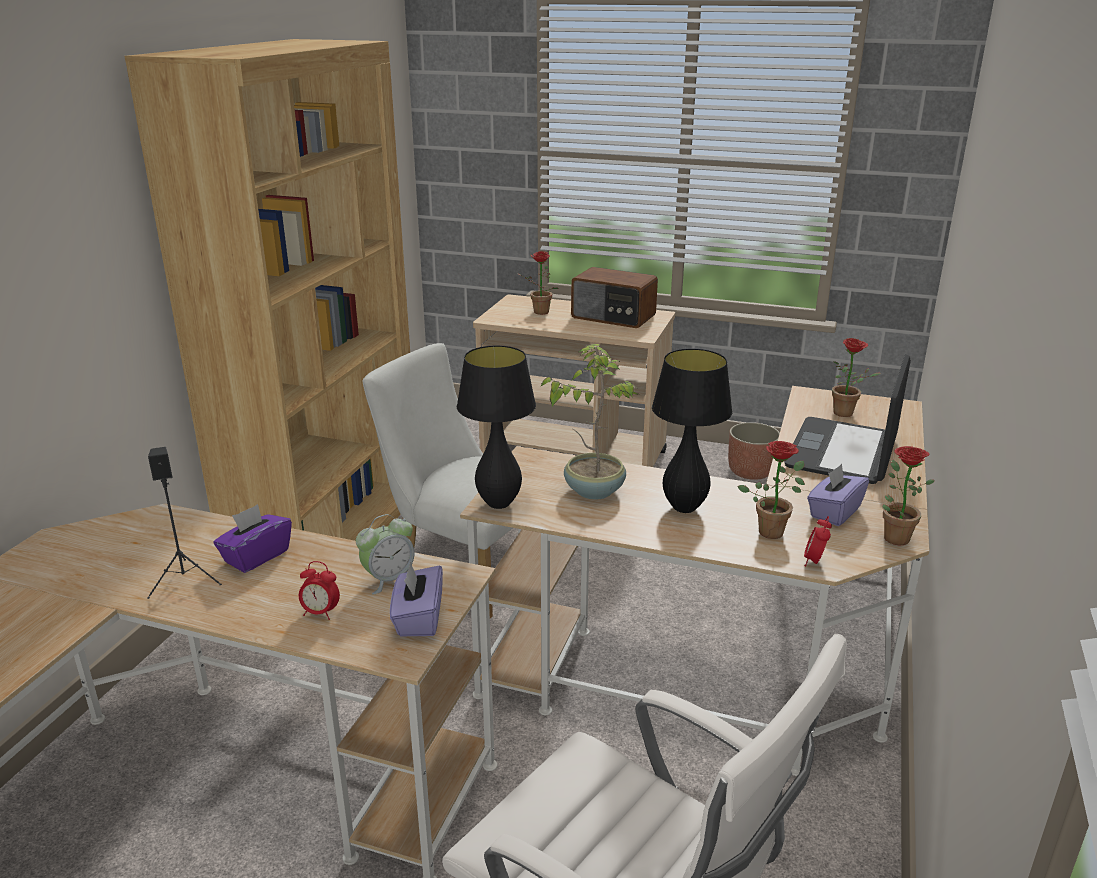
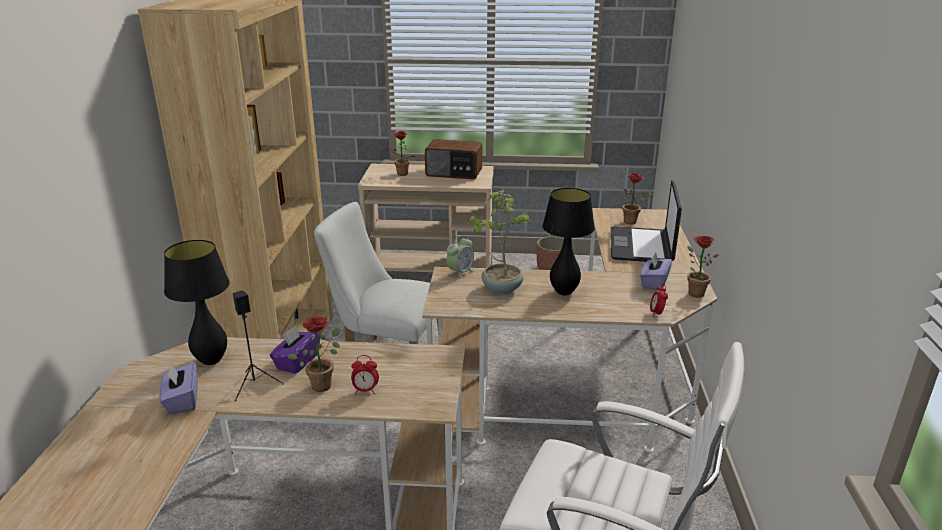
camera: 15 degrees left, 0 degrees up
alarm clock [356,514,415,595] -> alarm clock moved to [447,236,475,280]
purple tissue box [390,562,443,636] -> purple tissue box moved to [159,362,198,414]
black table lamp [457,345,536,509] -> black table lamp moved to [164,240,230,365]
potted plant [737,441,805,539] -> potted plant moved to [288,316,340,392]

